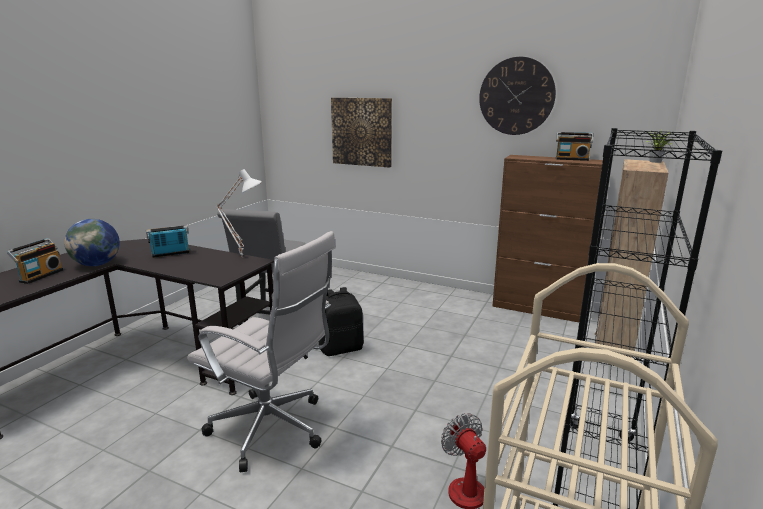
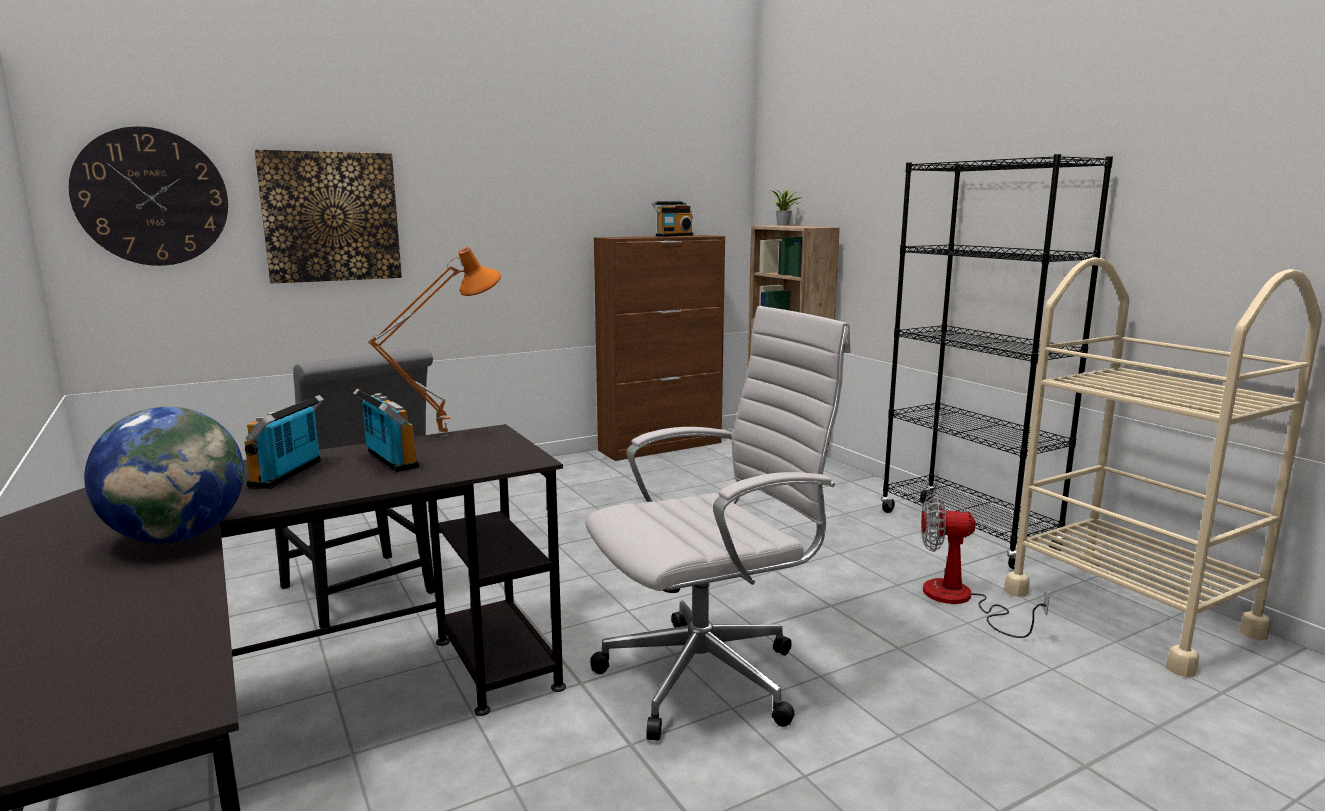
camera: 55 degrees left, 5 degrees down
radio [7,238,63,284] -> radio moved to [353,389,419,472]
white table lamp [216,169,262,258] -> orange table lamp [368,247,501,437]
black backpack [319,287,364,356] -> none
wall clock [479,57,556,135] -> wall clock moved to [69,126,228,266]

